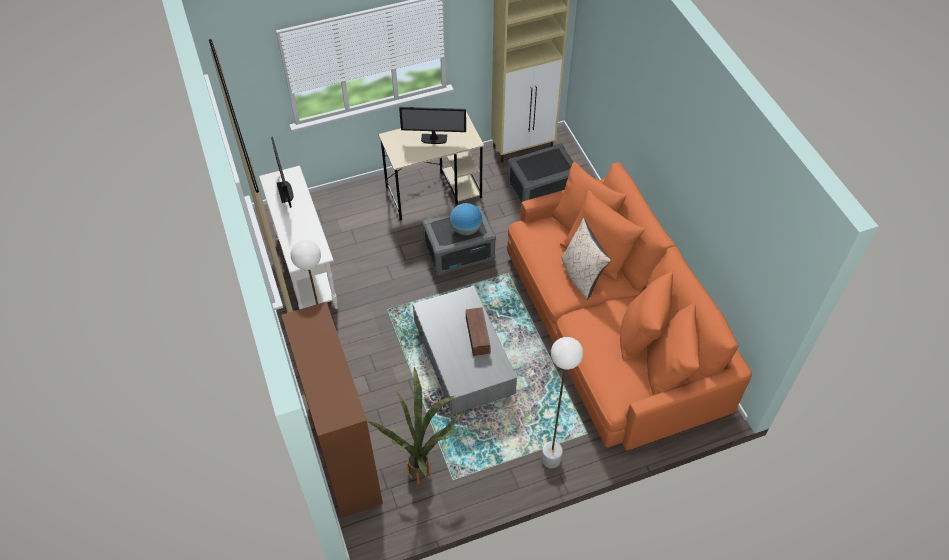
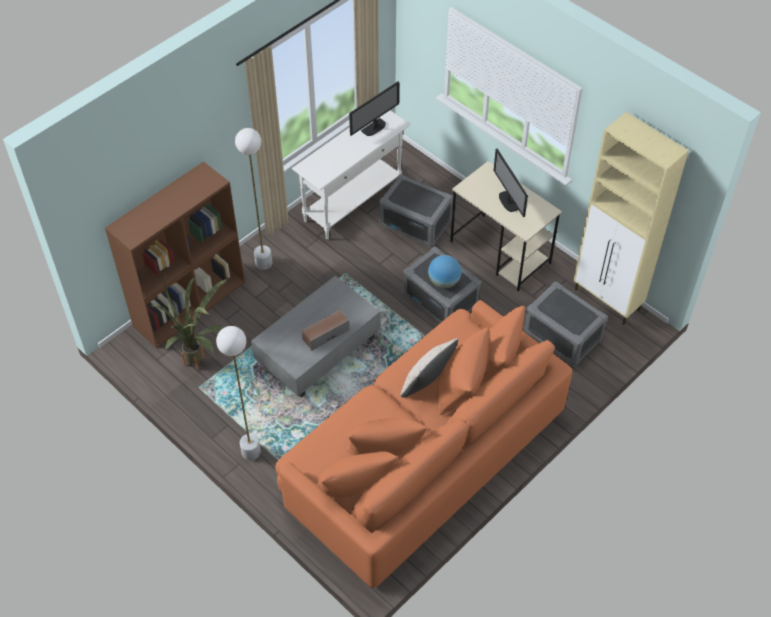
camera: 65 degrees right, 0 degrees up
none -> grey storage box [379,174,453,247]

